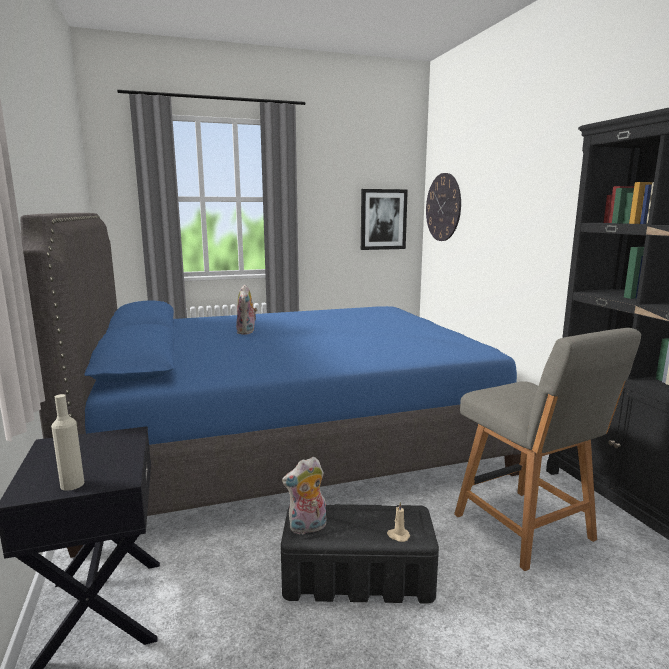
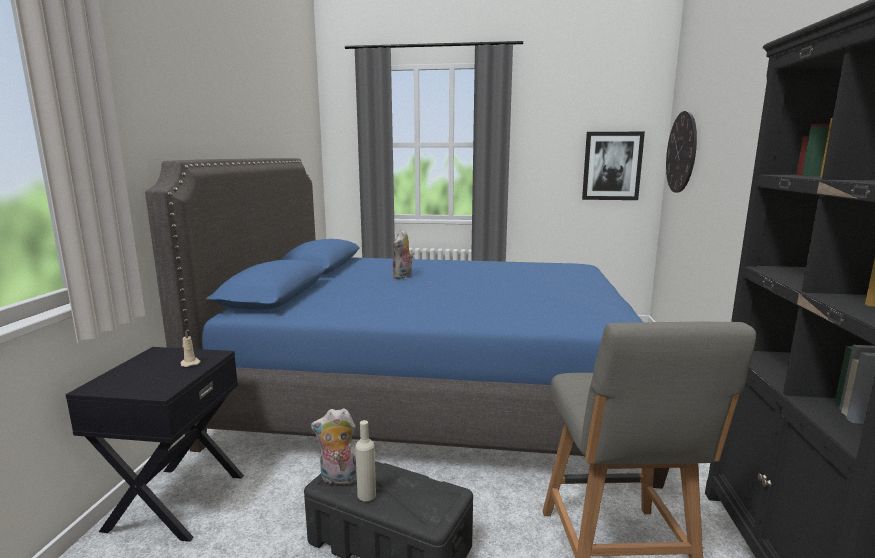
camera: 25 degrees right, 0 degrees up
beige bottle [51,394,85,491] -> beige bottle moved to [355,420,376,501]
beige candle [387,502,410,542] -> beige candle moved to [180,331,201,367]

